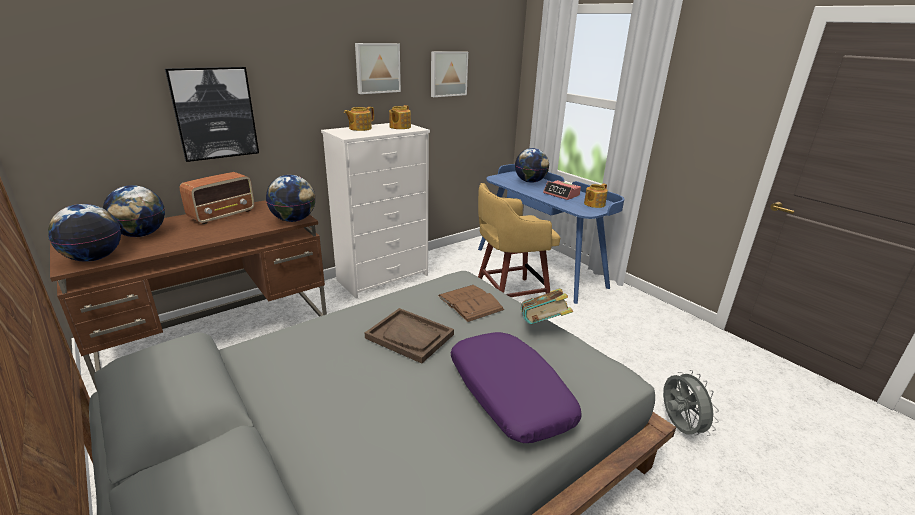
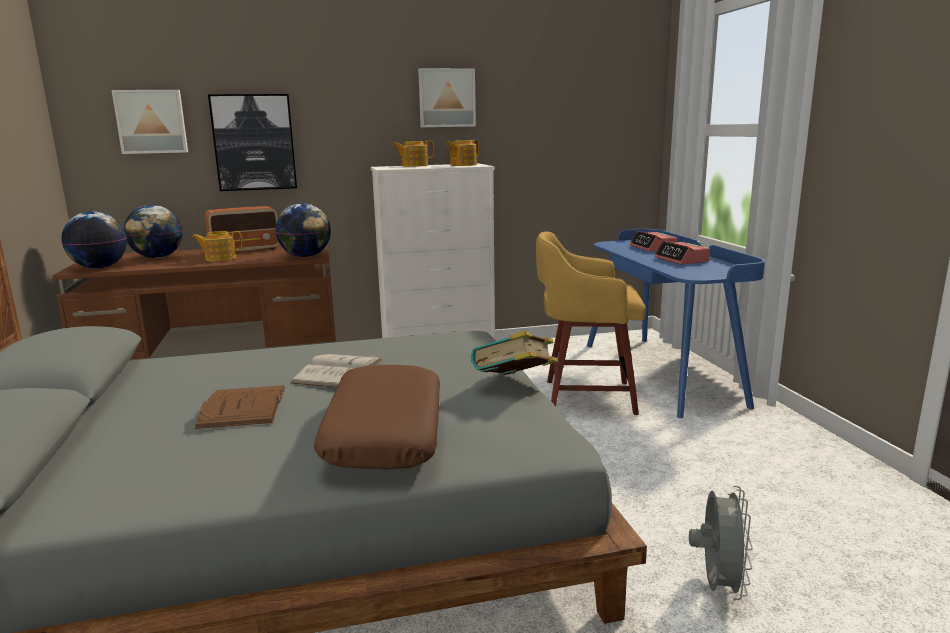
camera: 25 degrees right, 10 degrees down
brown tray [365,308,454,364] -> white book [290,354,382,388]
picture [431,51,468,97] -> picture moved to [112,90,188,154]
brown book [438,285,505,322] -> brown book moved to [194,385,285,429]
purple pillow [451,332,582,443] -> brown pillow [314,365,440,469]
globe [515,148,549,183] -> alarm clock [630,230,677,252]
teapot [584,184,608,208] -> teapot moved to [192,231,243,261]

